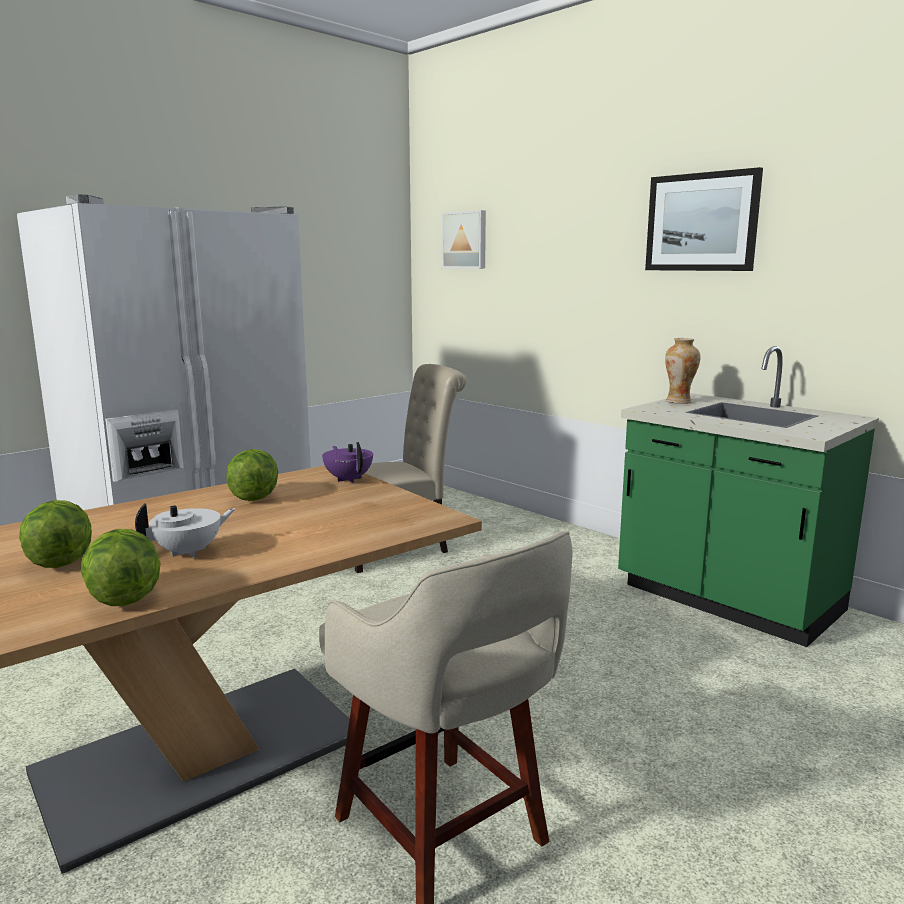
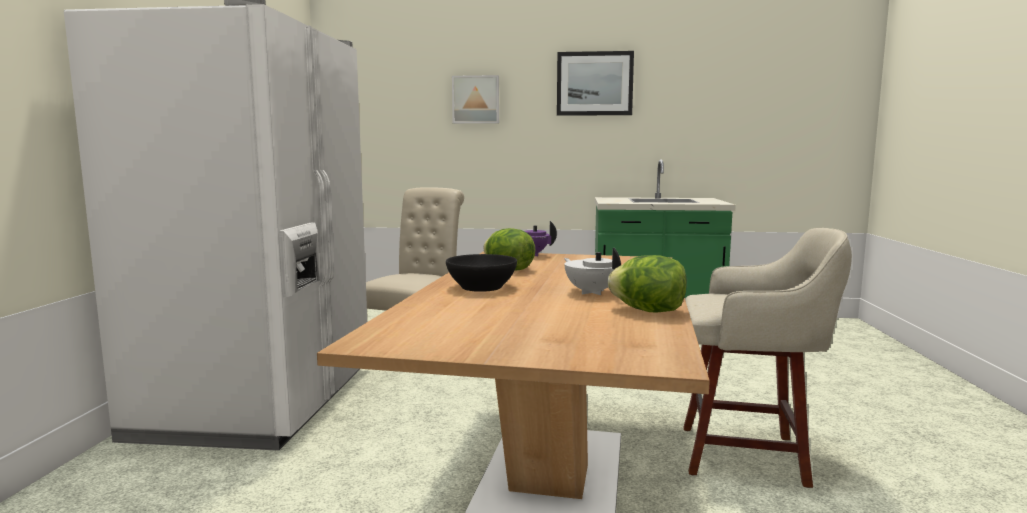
camera: 40 degrees left, 5 degrees down
lettuce [19,500,92,568] -> none
white teapot [135,503,236,558] -> white teapot turned 45 degrees counterclockwise [564,248,621,295]
picture [442,210,486,269] -> picture moved to [452,75,499,124]
vase [665,338,700,404] -> none
none -> black bowl [446,254,517,292]

